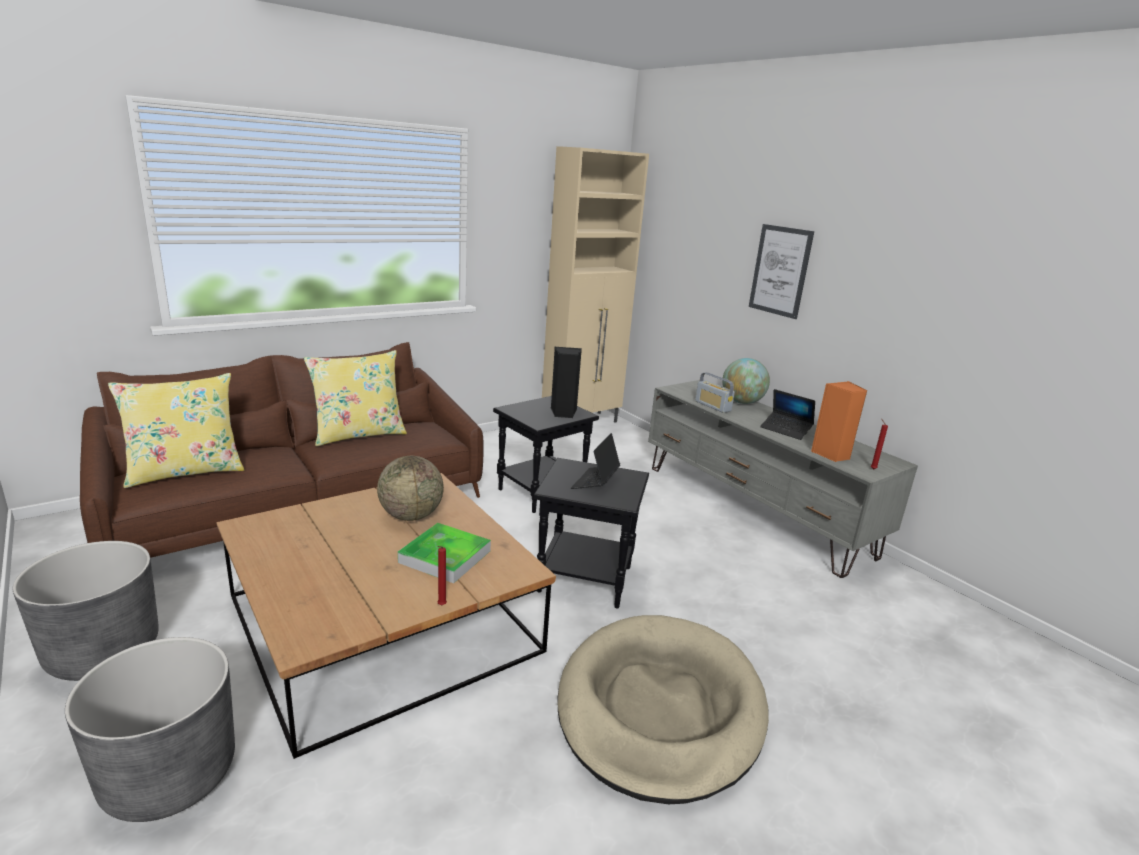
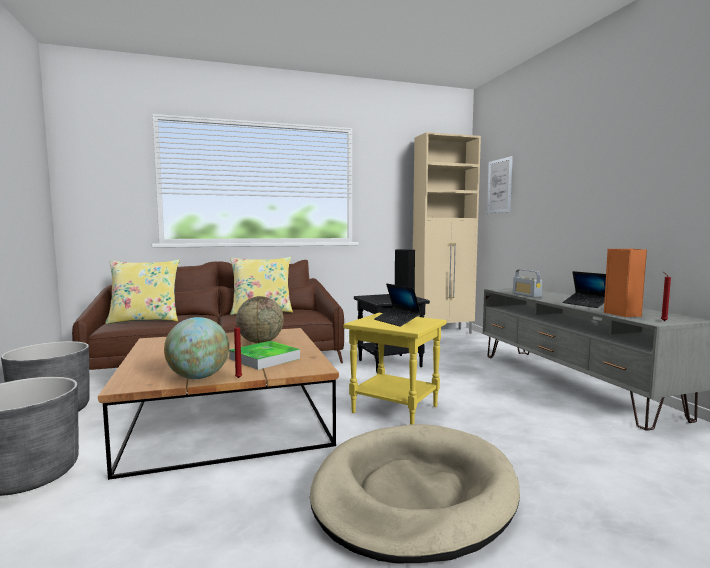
camera: 20 degrees right, 15 degrees down
black side table [534,458,649,609] -> yellow side table [343,313,447,425]
laptop [571,433,620,489] -> laptop turned 75 degrees counterclockwise [374,284,421,327]
globe [722,358,770,404] -> globe moved to [164,317,229,379]
picture [749,224,814,319] -> picture moved to [487,156,513,213]

